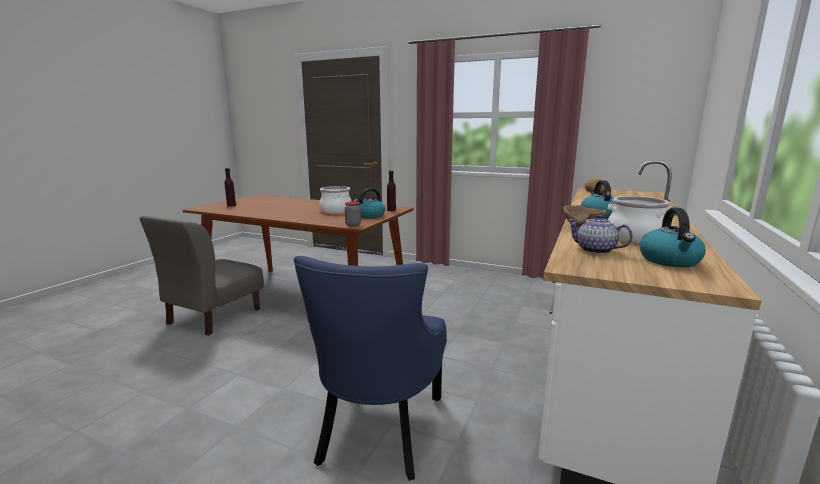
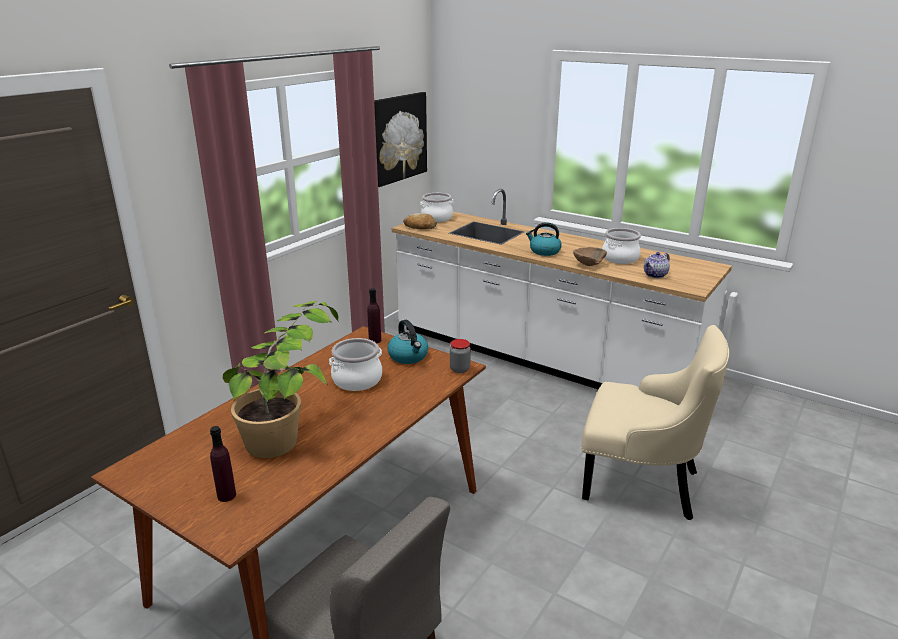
camera: 80 degrees left, 10 degrees up
blue chair [294,256,447,481] -> beige chair [581,325,729,520]
kettle [639,208,706,267] -> none
none -> potted plant [223,301,339,458]
none -> picture [374,92,427,187]
none -> cooking pot [420,193,453,222]

